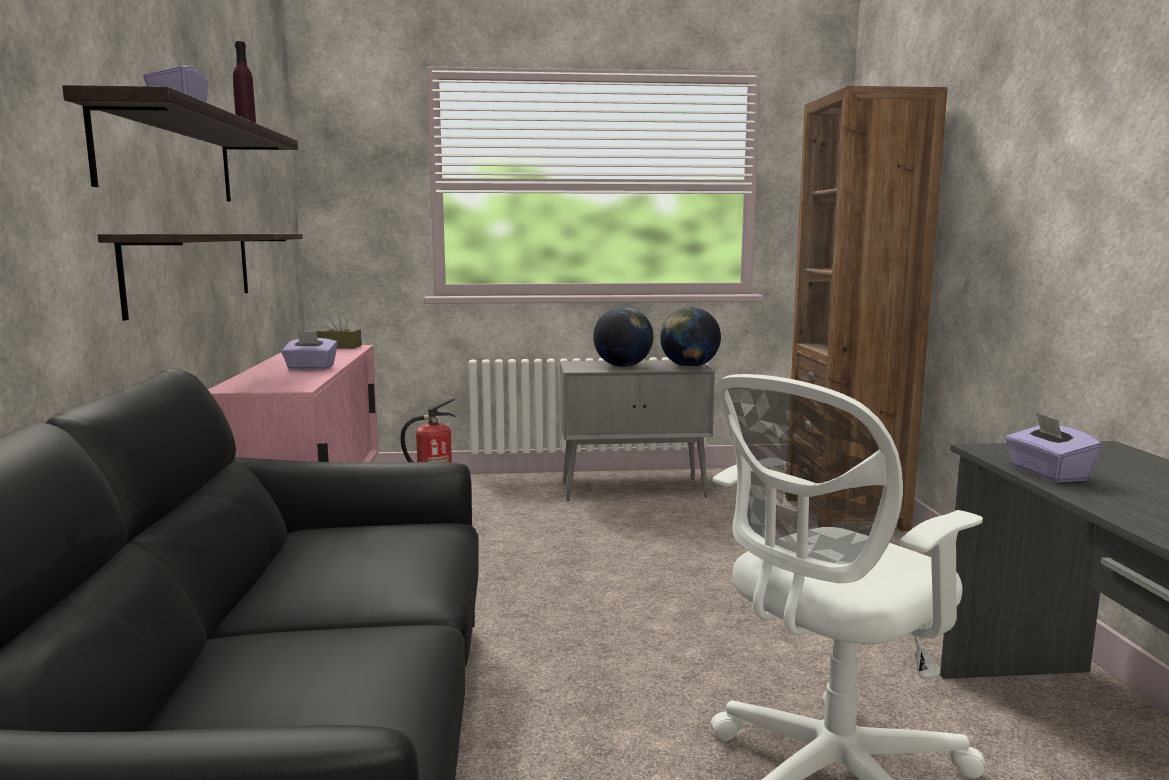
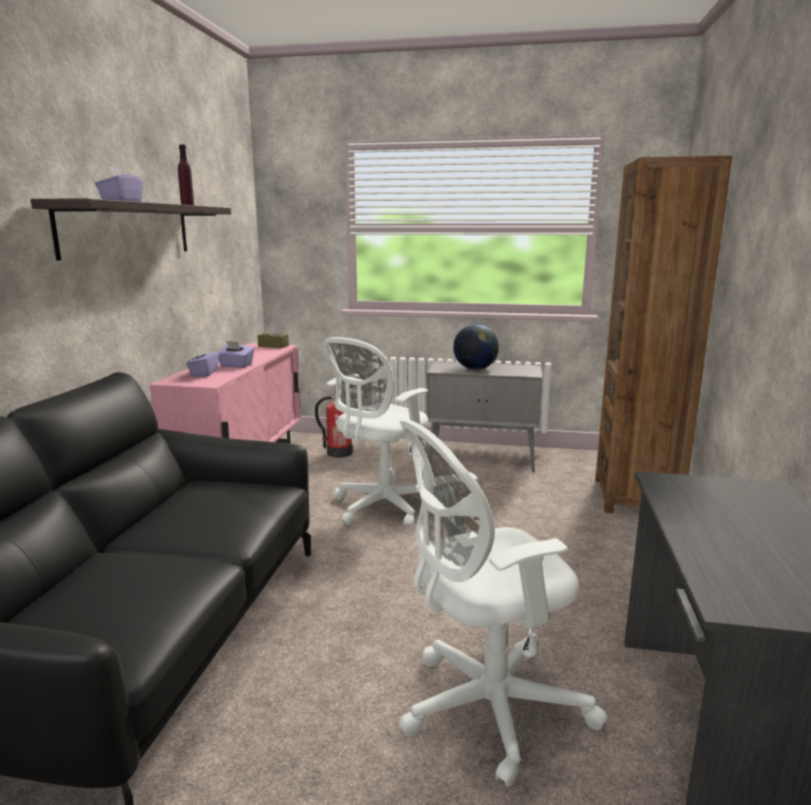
camera: 15 degrees right, 5 degrees up
shelf [98,234,303,321] -> none
globe [660,307,721,367] -> none
purple tissue box [1005,413,1102,483] -> purple tissue box moved to [186,345,219,376]
none -> white office chair [323,337,437,527]

